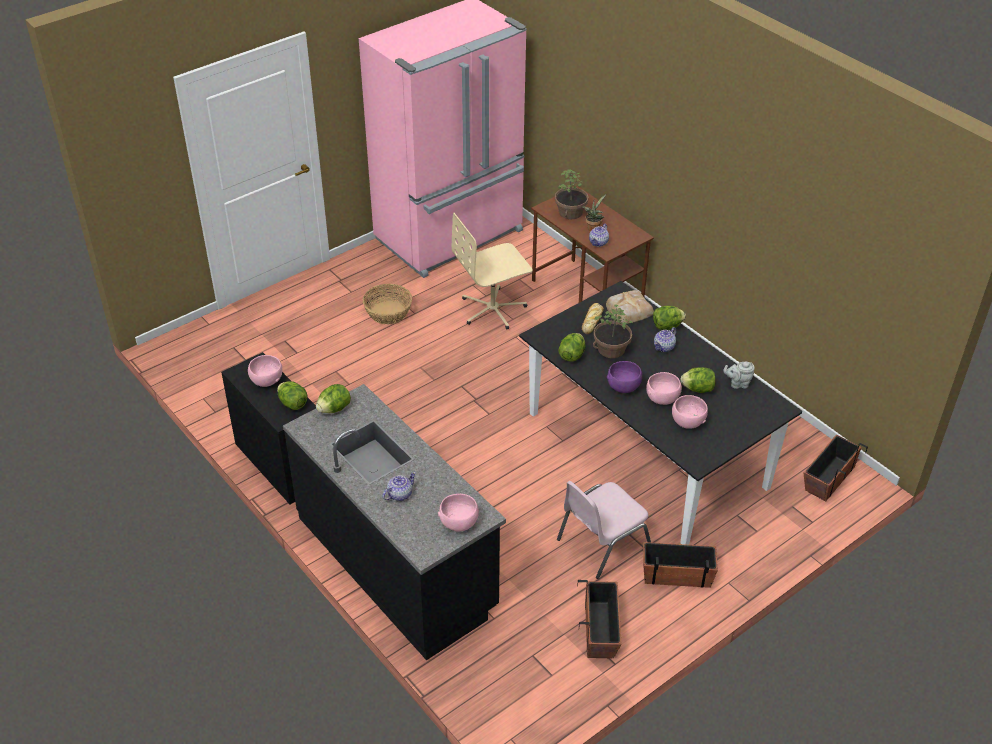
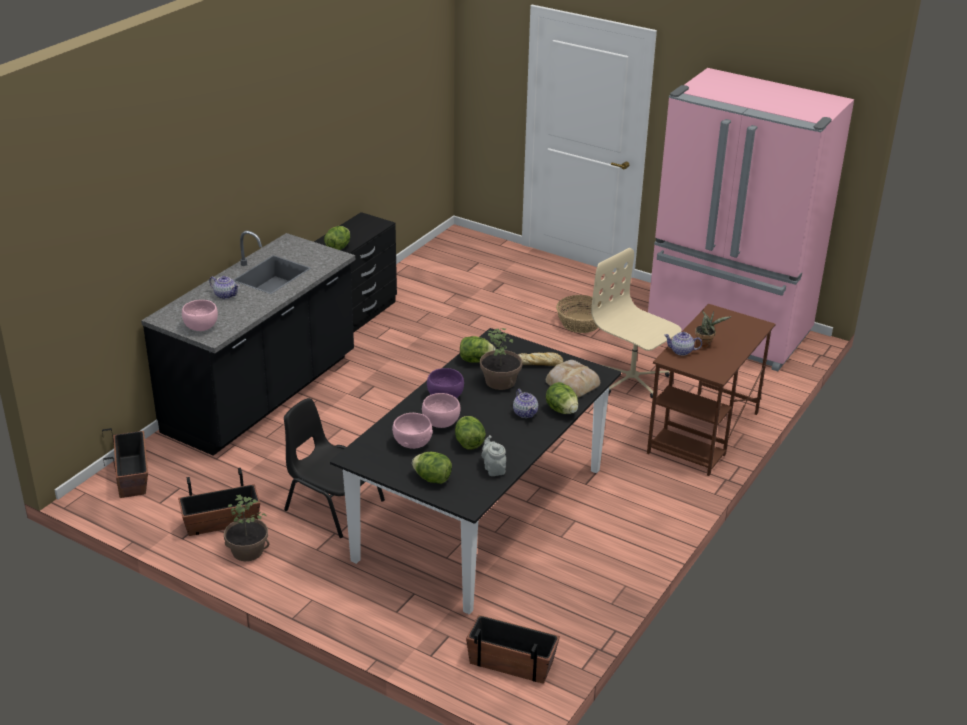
camera: 70 degrees right, 10 degrees down
pink bowl [248,355,283,387] -> none
lettuce [316,384,351,413] -> lettuce moved to [412,452,452,484]
potted plant [555,169,589,219] -> potted plant moved to [224,495,270,561]
pink chair [557,481,651,579] -> black chair [284,398,385,538]
planter [643,542,718,588] -> planter moved to [102,428,148,498]
teapot [654,327,676,352] -> teapot turned 135 degrees counterclockwise [513,389,538,418]

